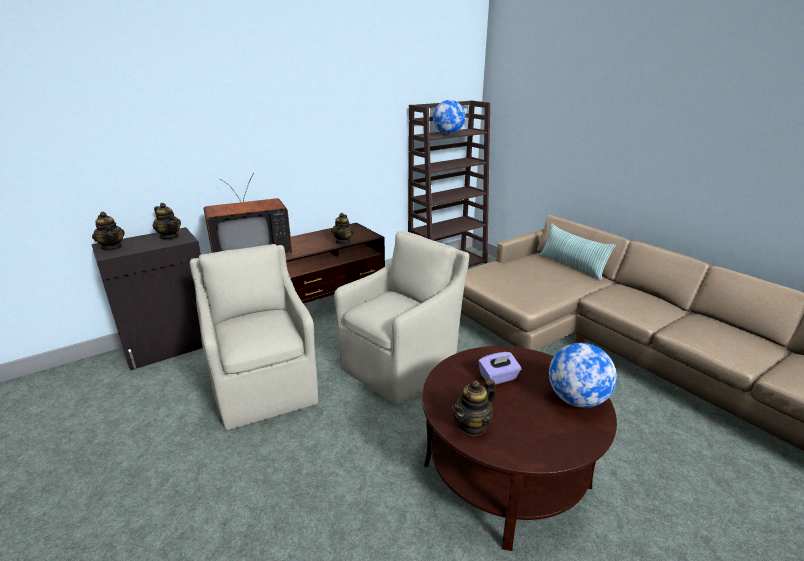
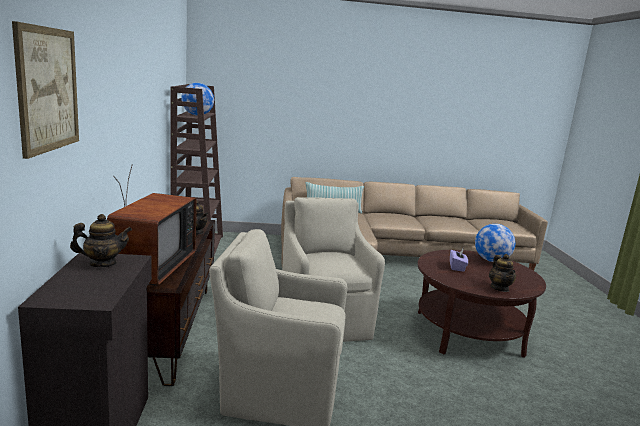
camera: 60 degrees left, 10 degrees down
teapot [92,212,125,250] -> none
none -> picture [12,21,79,159]

